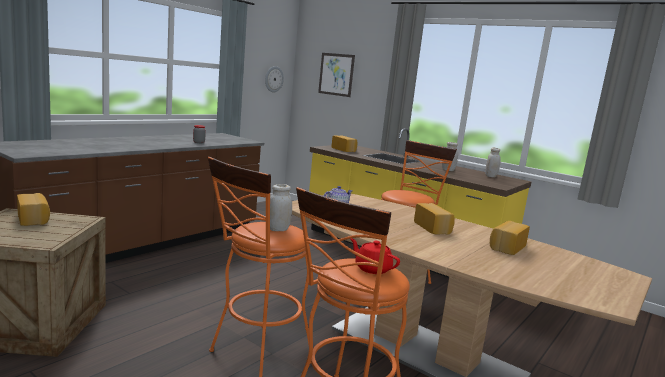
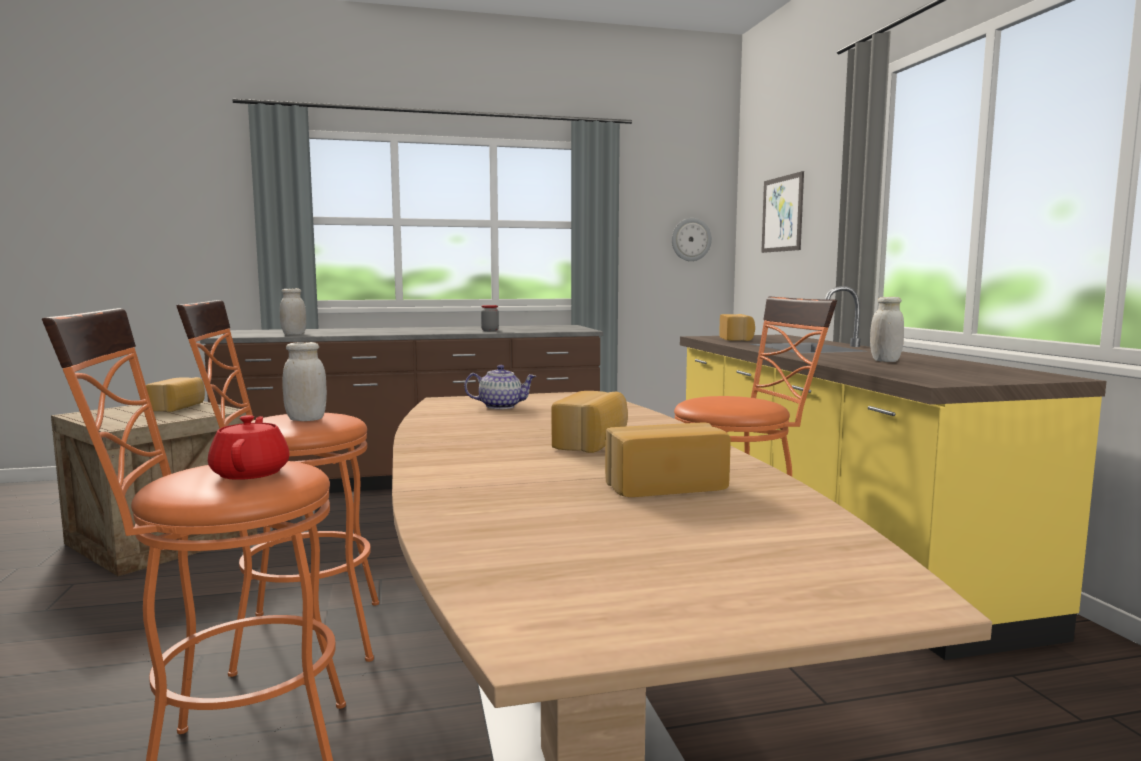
camera: 40 degrees right, 5 degrees down
white jar [485,148,501,178] -> white jar moved to [280,288,306,335]

